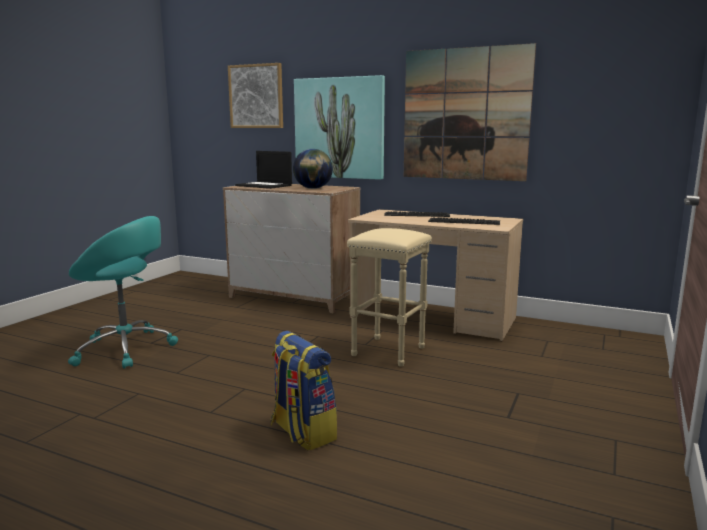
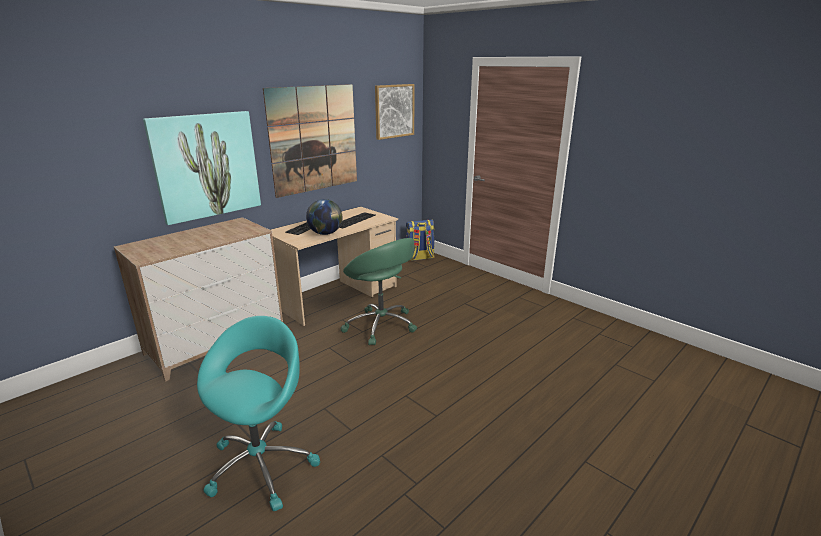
camera: 70 degrees left, 10 degrees up
picture [228,63,283,128] -> picture moved to [375,84,414,140]
laptop [235,151,292,189] -> none
backpack [271,331,337,451] -> backpack moved to [406,220,435,261]
globe [293,149,333,189] -> globe moved to [306,199,342,235]
beige stool [347,228,432,367] -> green office chair [341,238,417,345]

